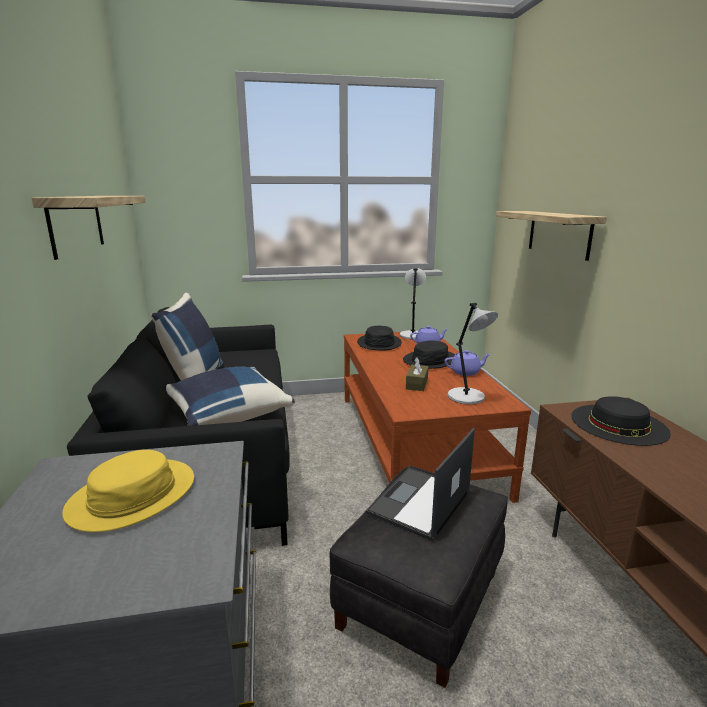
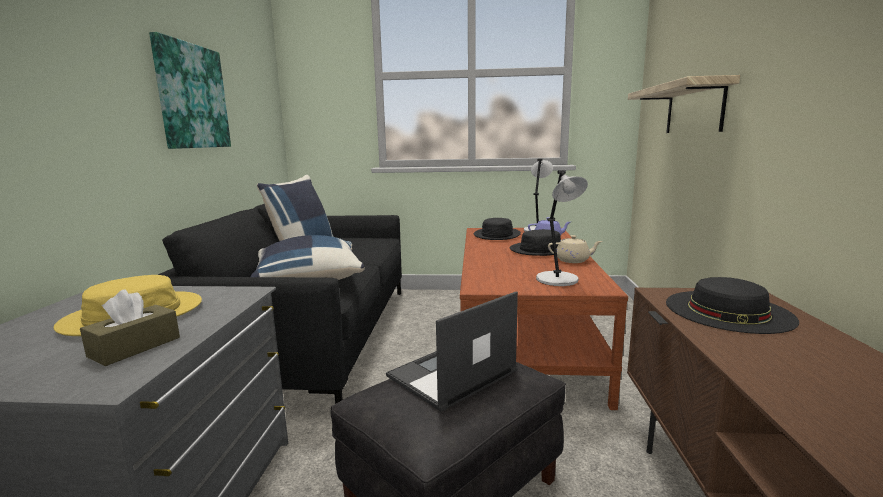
camera: 15 degrees right, 5 degrees down
shelf [32,196,146,260] -> picture [149,32,231,149]
brown tissue box [406,357,429,391] -> brown tissue box moved to [80,289,180,366]
purple teapot [445,350,491,376] -> beige teapot [548,235,603,263]

